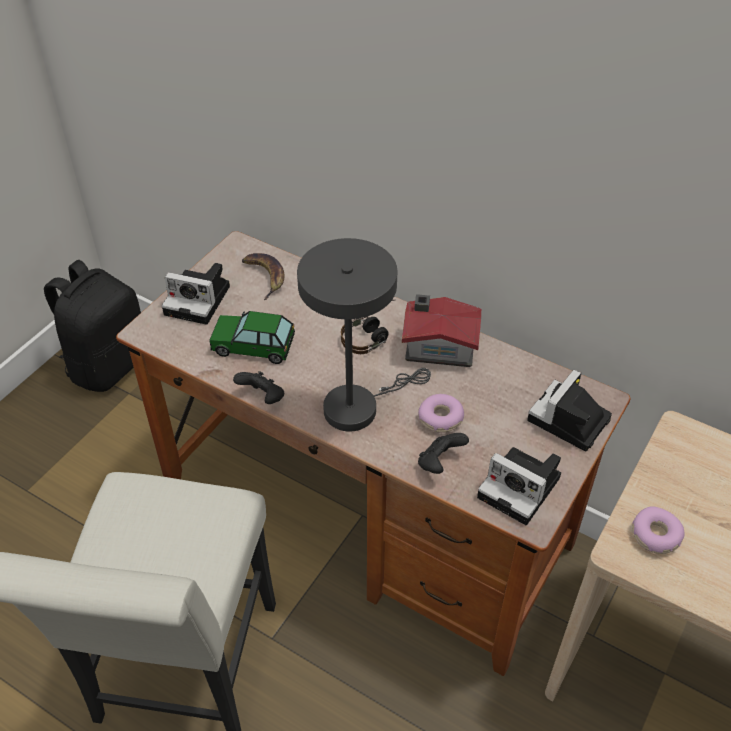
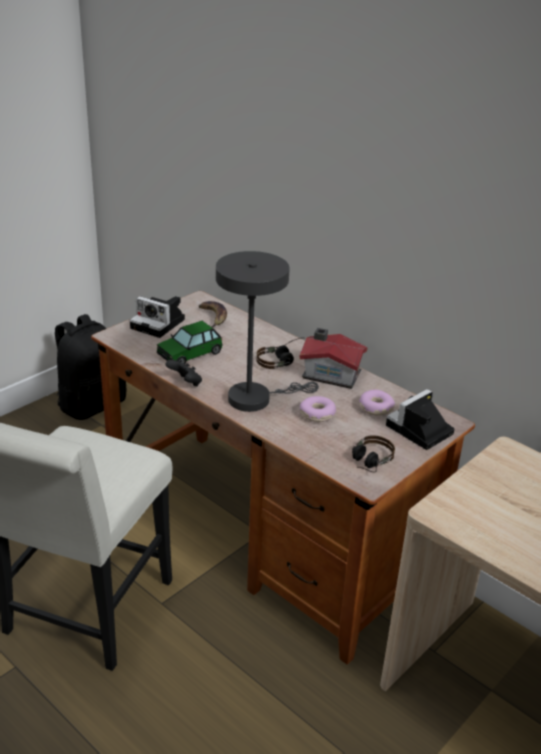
camera: 10 degrees right, 15 degrees down
toy car [209,311,295,364] -> toy car turned 60 degrees counterclockwise [157,321,222,364]
black game controller [418,433,469,474] -> none
camera [477,447,561,525] -> headphones [352,435,395,472]
donut [632,506,684,554] -> donut moved to [359,389,395,416]

